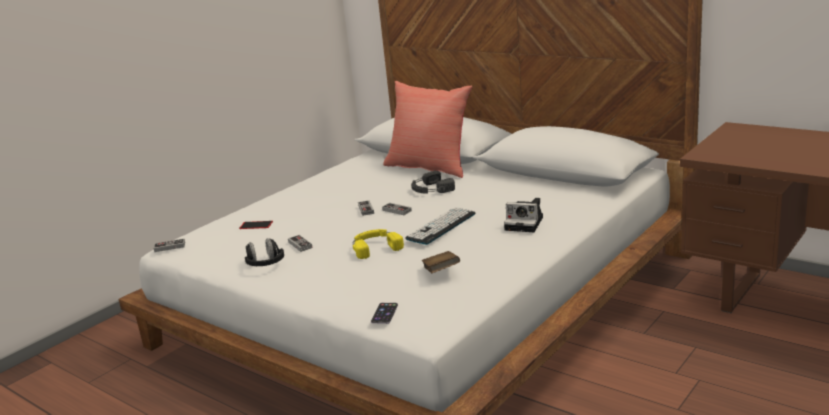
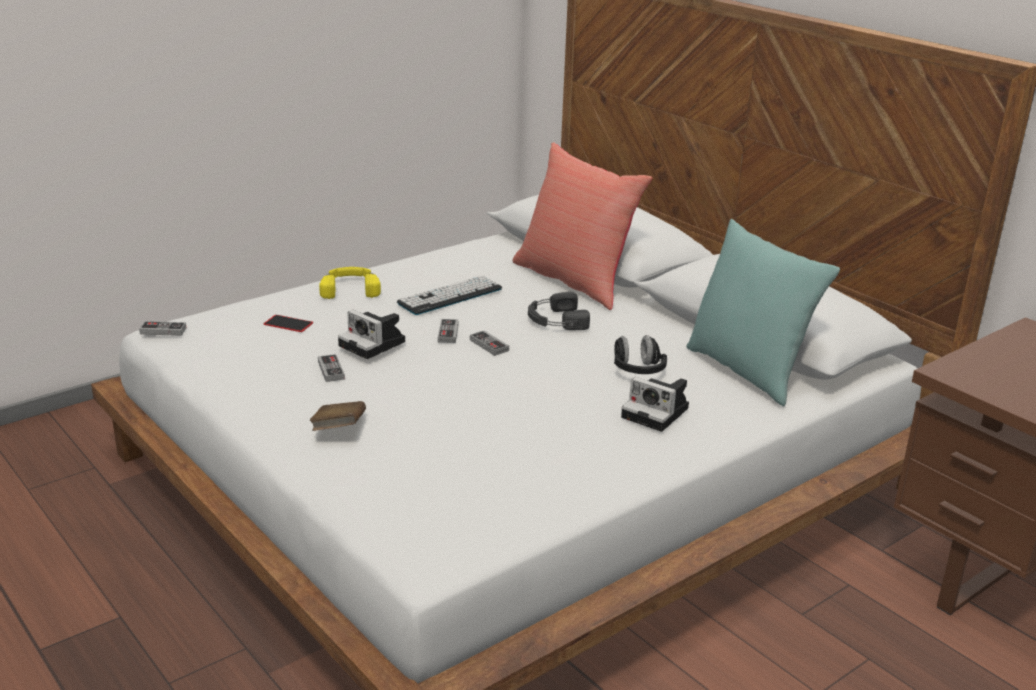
camera: 10 degrees right, 5 degrees up
black headphones [245,238,284,266] -> black headphones moved to [614,335,667,374]
yellow headphones [353,229,404,259] -> yellow headphones moved to [319,267,381,299]
phone [371,303,398,324] -> none
keyboard [405,207,475,245] -> keyboard moved to [397,275,502,315]
brown book [422,251,460,273] -> brown book moved to [310,401,366,431]
none -> camera [338,310,405,359]
none -> turquoise pillow [687,219,840,406]

